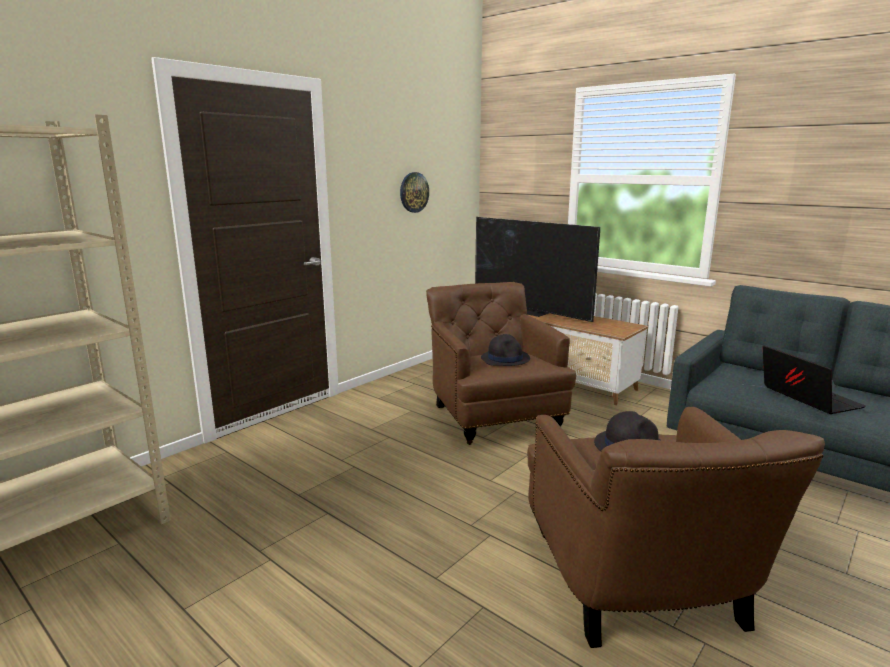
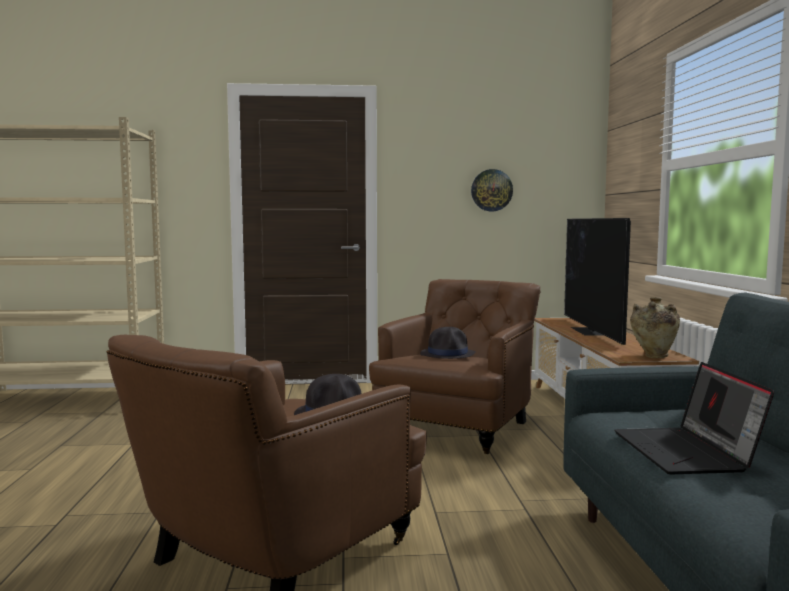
camera: 45 degrees right, 10 degrees down
laptop [763,345,866,414] -> laptop turned 150 degrees clockwise [615,362,774,474]
none -> beige vase [630,297,680,358]

